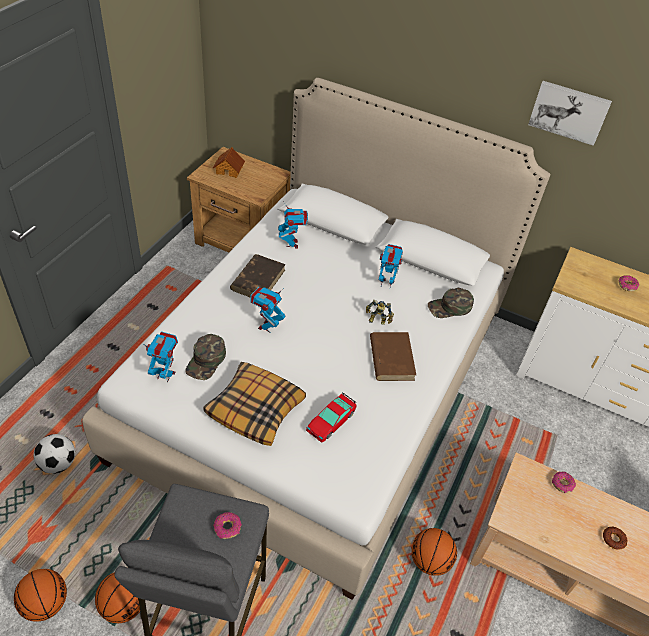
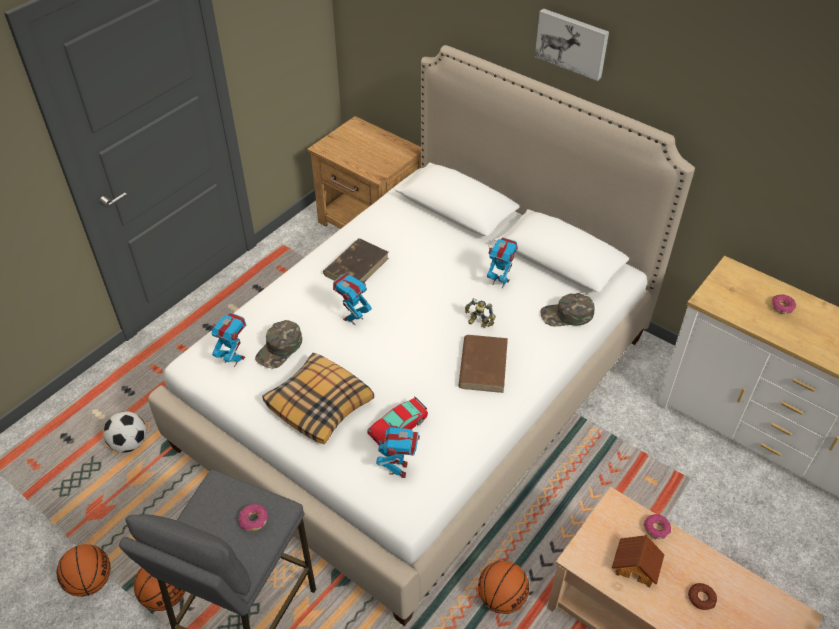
camera: 15 degrees right, 0 degrees up
toy house [213,147,245,178] -> toy house moved to [612,535,665,587]
toy robot [278,201,308,248] -> toy robot moved to [376,417,420,478]
picture [528,81,612,146] -> picture moved to [535,8,609,81]

